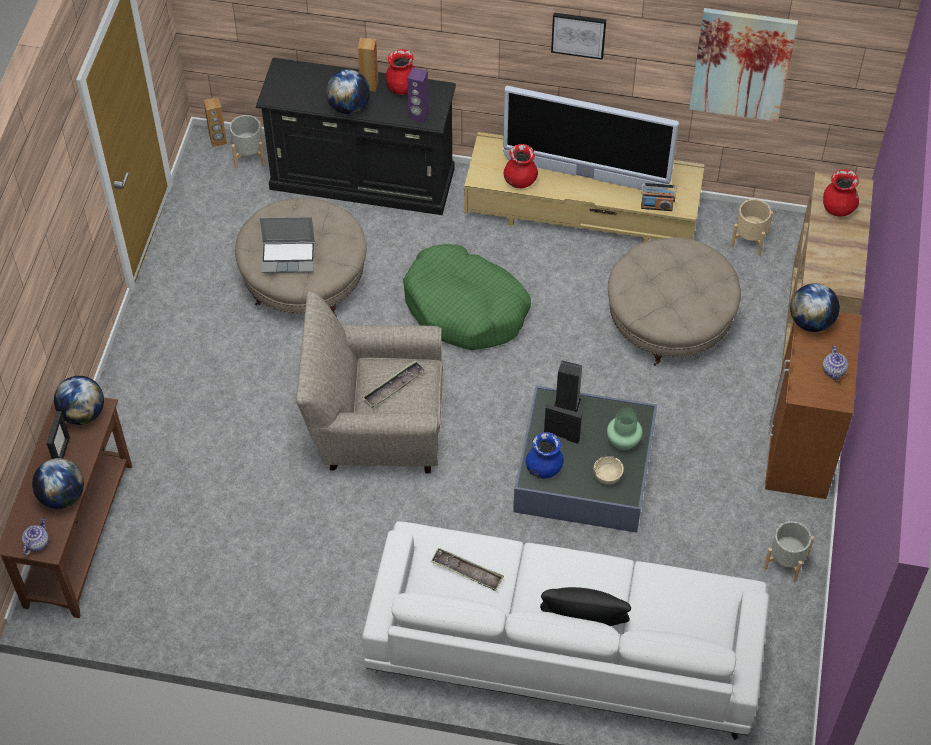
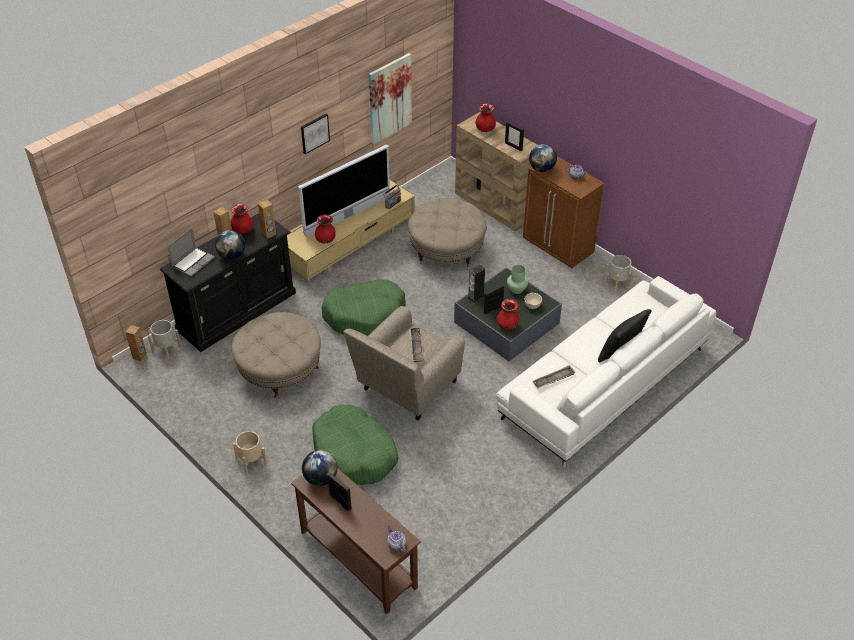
camera: 55 degrees left, 10 degrees down
globe [32,458,84,509] -> none
laptop [260,217,315,273] -> laptop moved to [167,228,215,277]
purple speaker [407,67,429,123] -> brown speaker [258,200,276,238]
blue vase [526,432,564,479] -> red vase [497,299,519,330]
beige planter [730,199,773,256] -> beige planter moved to [233,431,267,474]
none -> green dog bed [312,405,398,485]
none -> picture frame [505,121,524,151]

